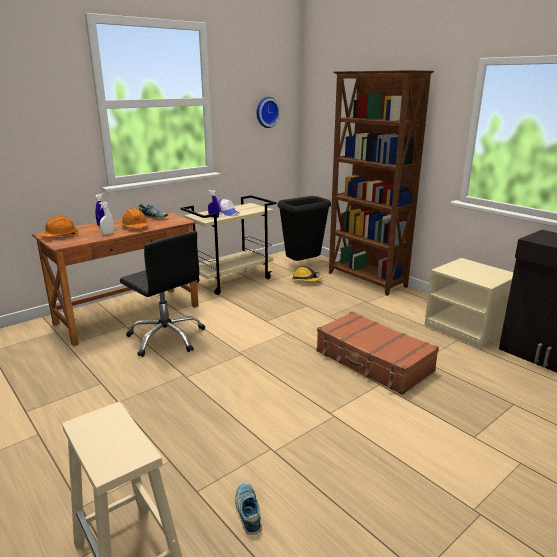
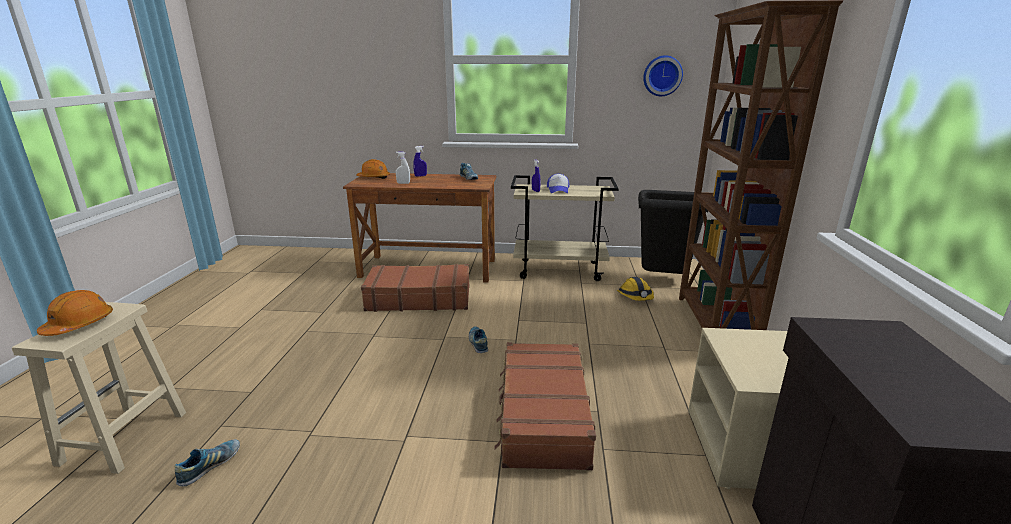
camera: 45 degrees right, 0 degrees up
black office chair [120,231,205,357] -> brown suitcase [361,264,469,312]
orange hard hat [121,208,148,228] -> orange hard hat moved to [37,290,113,336]
none -> shoe [469,326,488,353]

